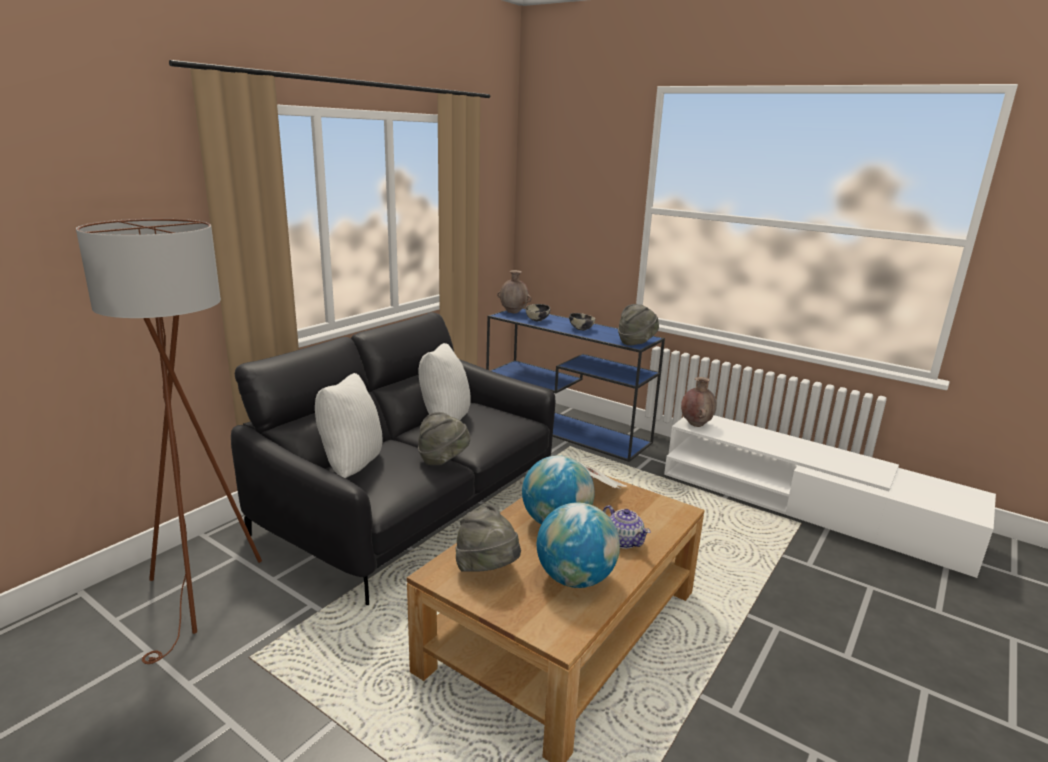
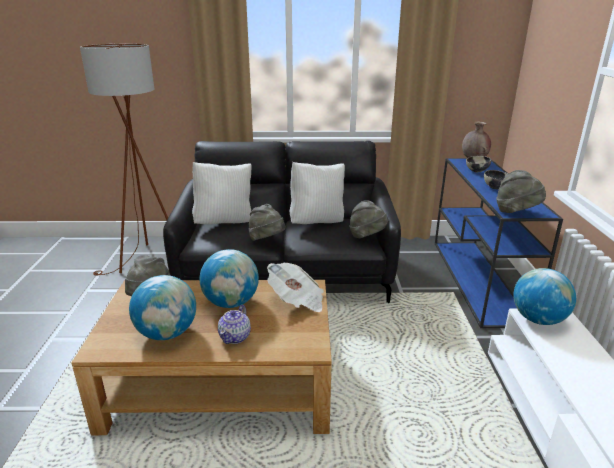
camera: 55 degrees right, 5 degrees up
brown vase [681,377,717,427] -> globe [513,268,576,325]
none -> grey hat [349,200,388,238]

